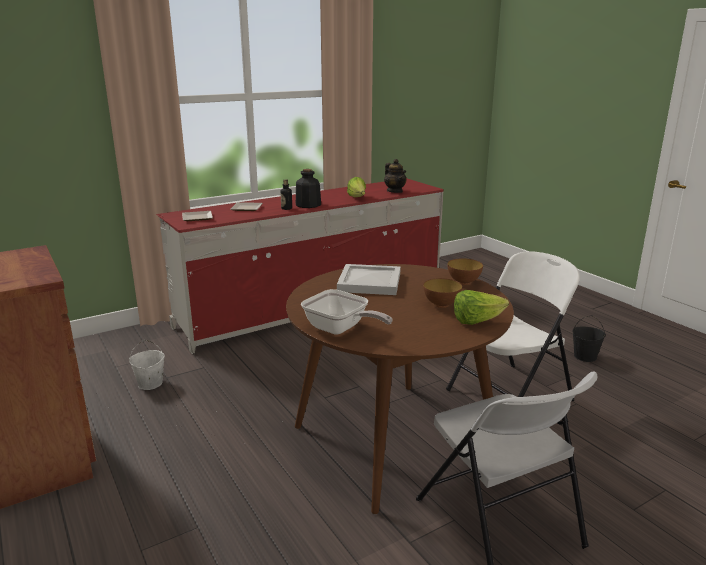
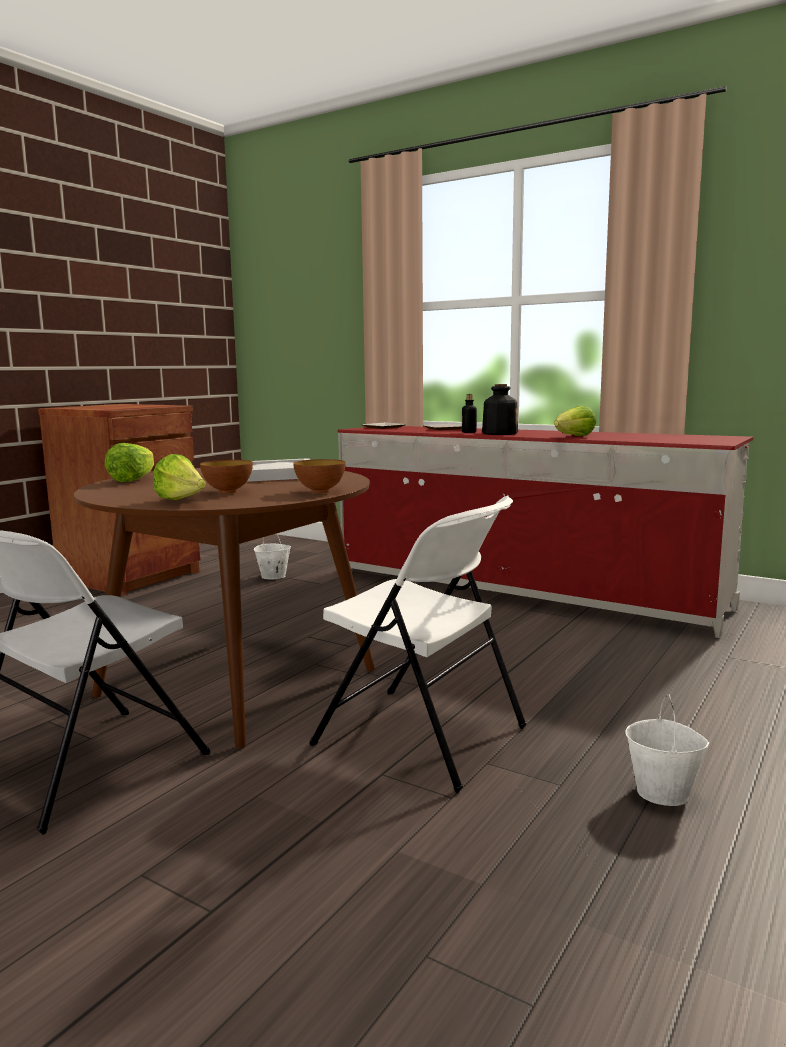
camera: 65 degrees right, 10 degrees down
frying pan [301,289,393,335] -> lettuce [104,443,154,482]
teapot [384,159,407,193] -> none
black bucket [572,315,606,362] -> white bucket [625,695,709,806]

